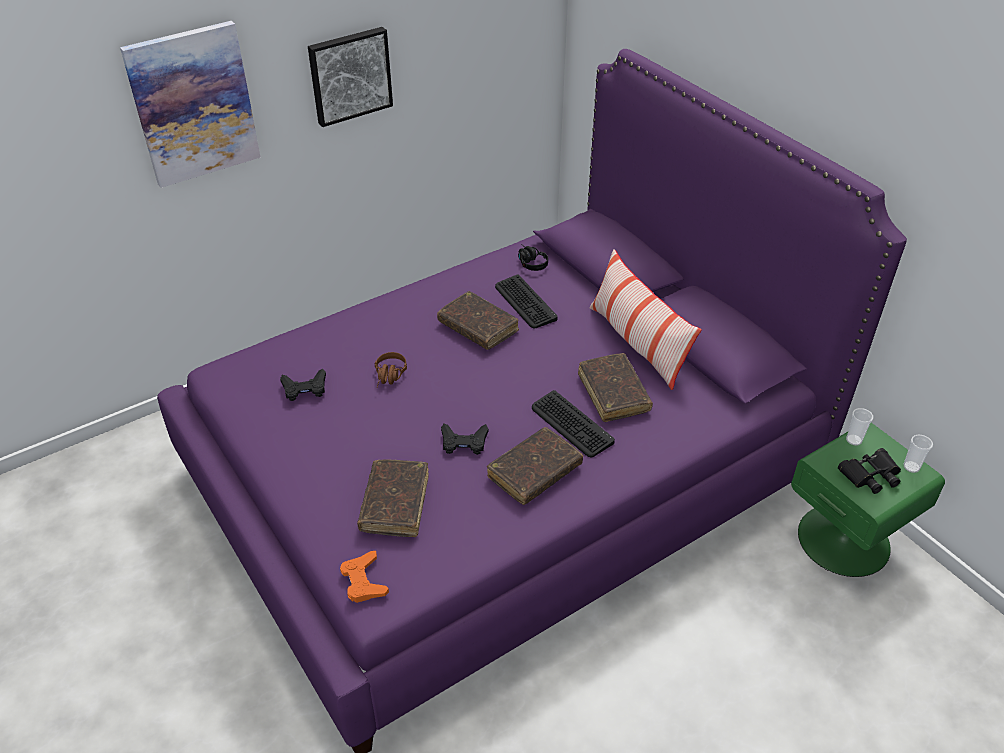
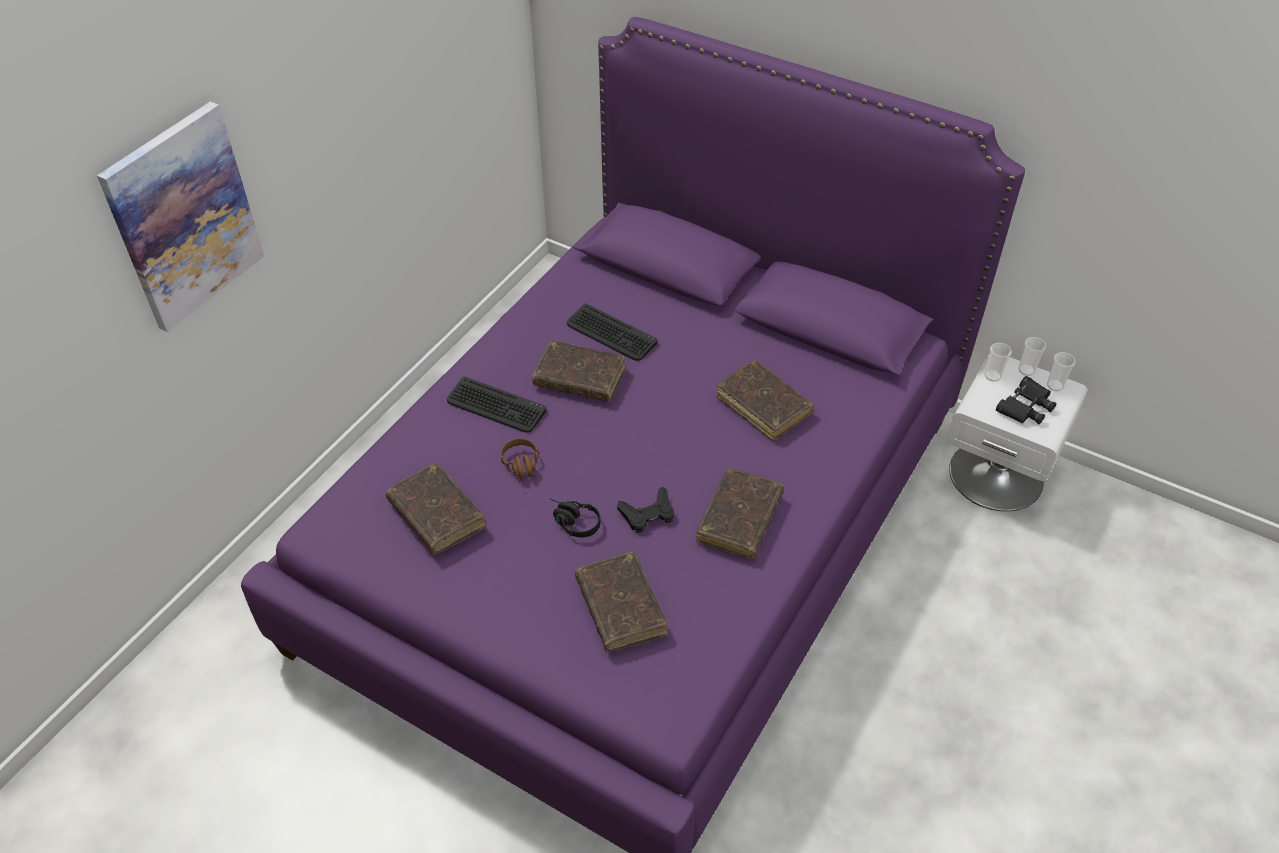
camera: 25 degrees left, 5 degrees up
black game controller [280,369,326,401] -> brown book [386,463,486,555]
picture [308,27,393,127] -> none
orange game controller [340,551,389,603] -> none
black headphones [518,244,548,271] -> black headphones moved to [550,499,601,538]
keyboard [532,390,615,458] -> keyboard moved to [447,377,546,433]
pillow [589,249,702,390] -> none
green nightstand [791,423,945,577] -> white nightstand [947,353,1088,511]
none -> cup [1019,337,1046,376]

